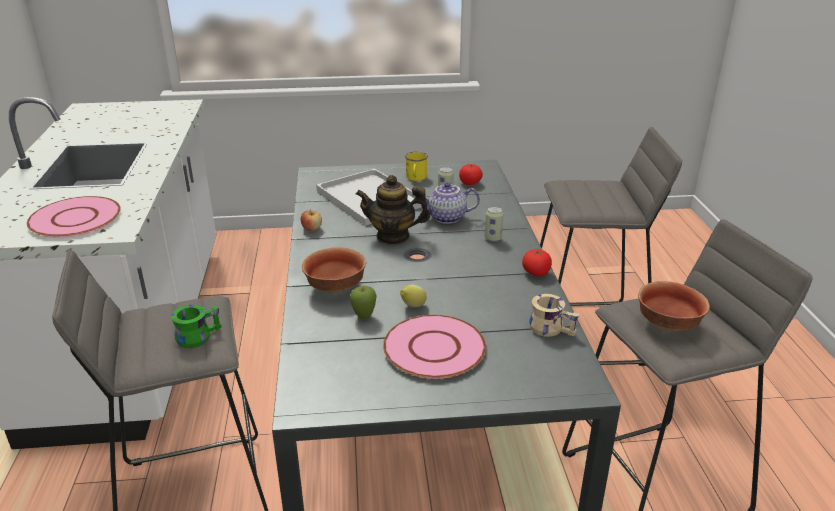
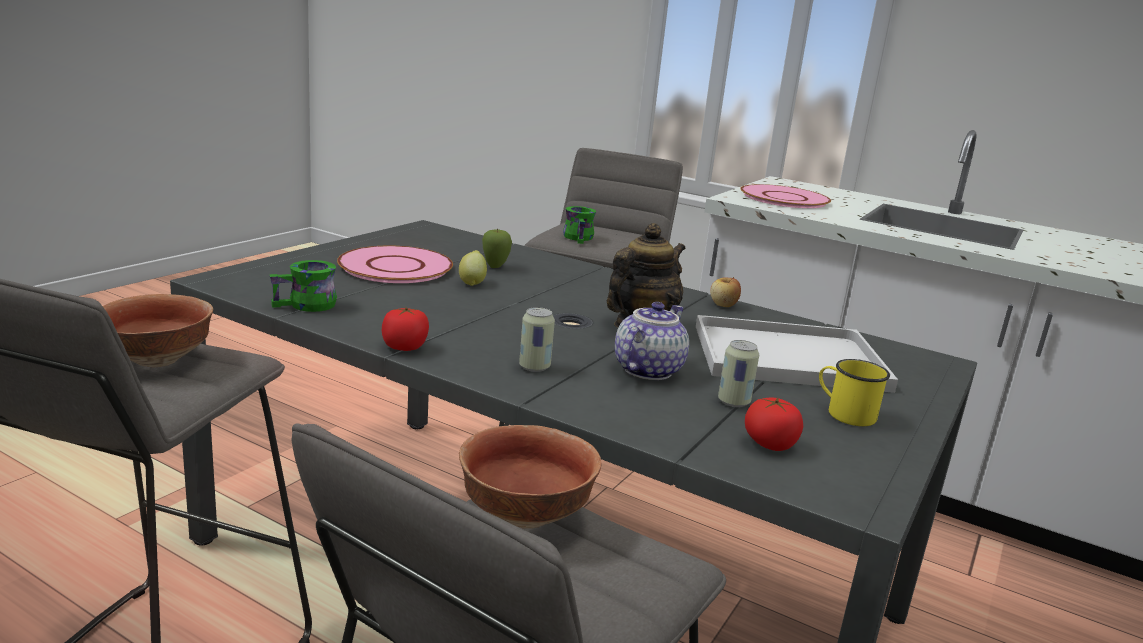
camera: 125 degrees right, 10 degrees down
bowl [302,247,366,294] -> bowl moved to [459,425,601,529]
beige mug [529,294,579,337] -> green mug [269,260,337,312]

